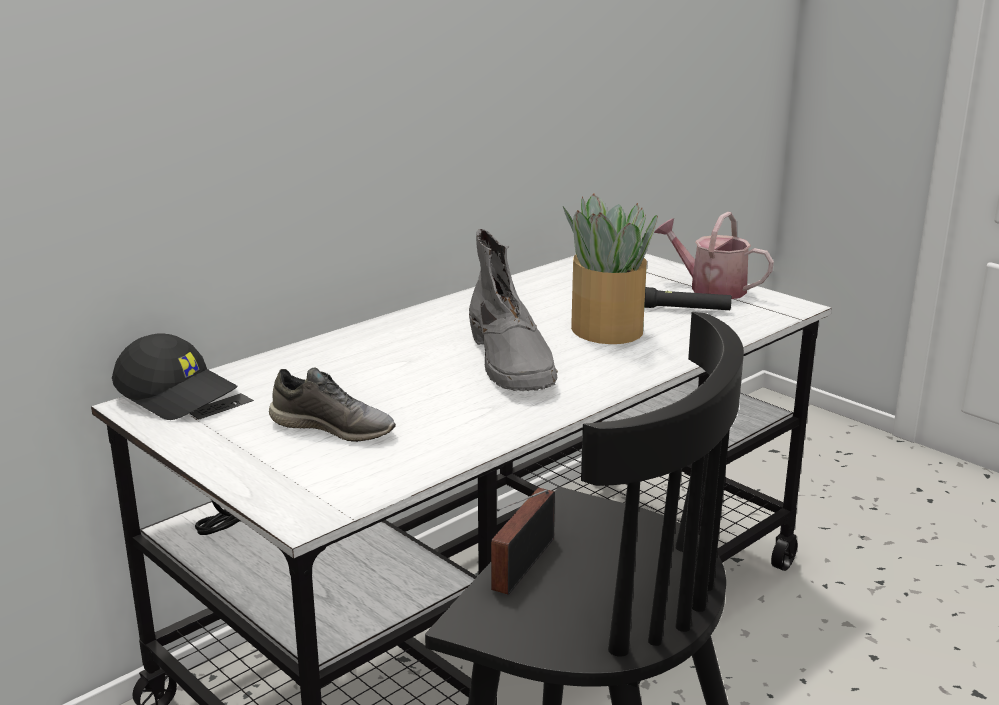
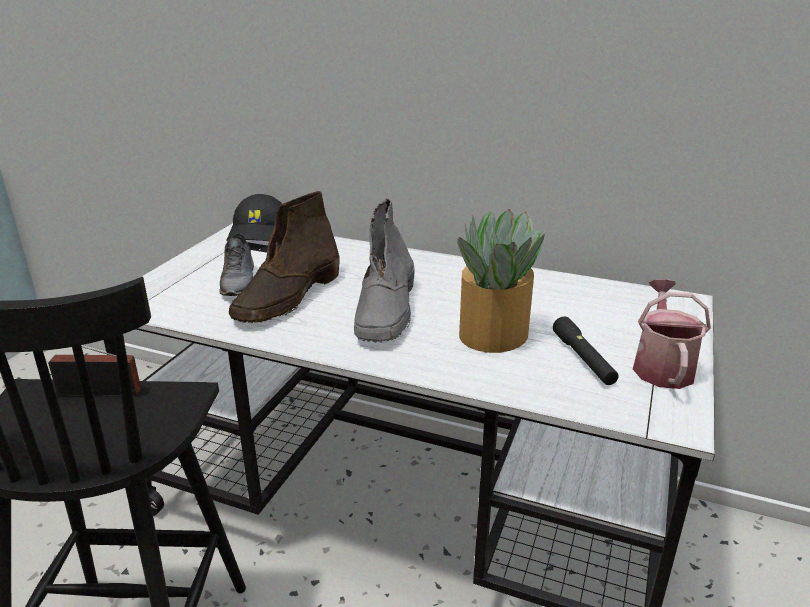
camera: 65 degrees right, 5 degrees up
grey boot [469,229,558,391] -> grey boot turned 45 degrees counterclockwise [354,199,414,343]
none -> brown boot [229,191,340,323]

